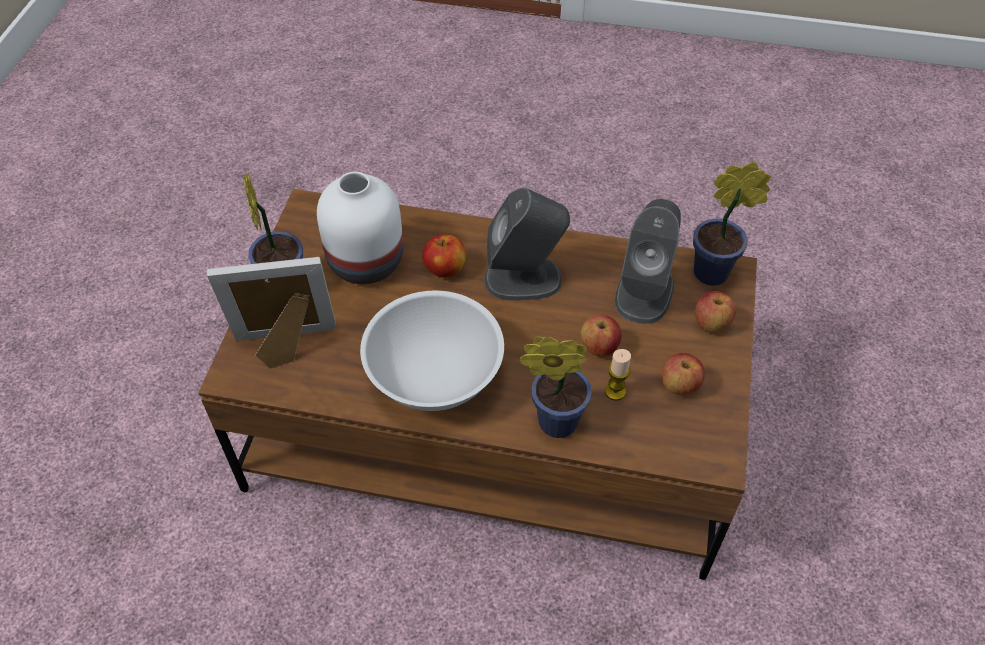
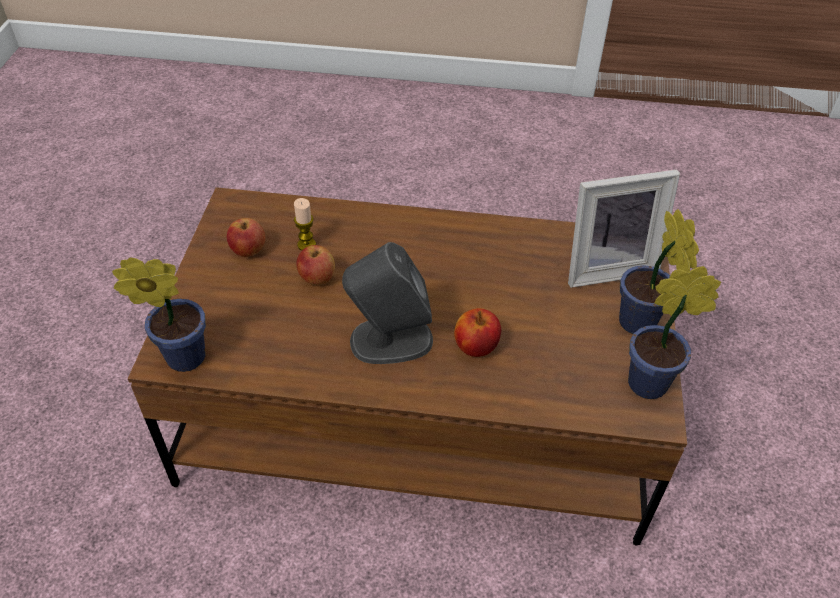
camera: 175 degrees right, 5 degrees down
white vase [317,172,403,284] -> none
white bowl [360,291,504,411] -> none
potted plant [519,337,592,438] -> potted plant moved to [628,266,721,399]
grey speaker [615,199,681,324] -> none
apple [695,291,736,333] -> none

